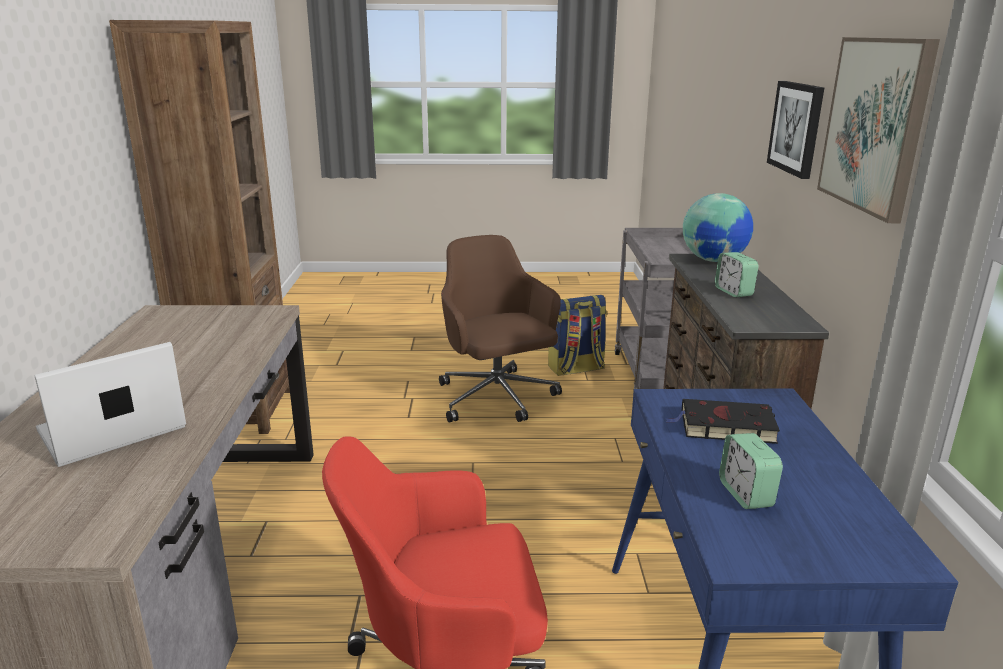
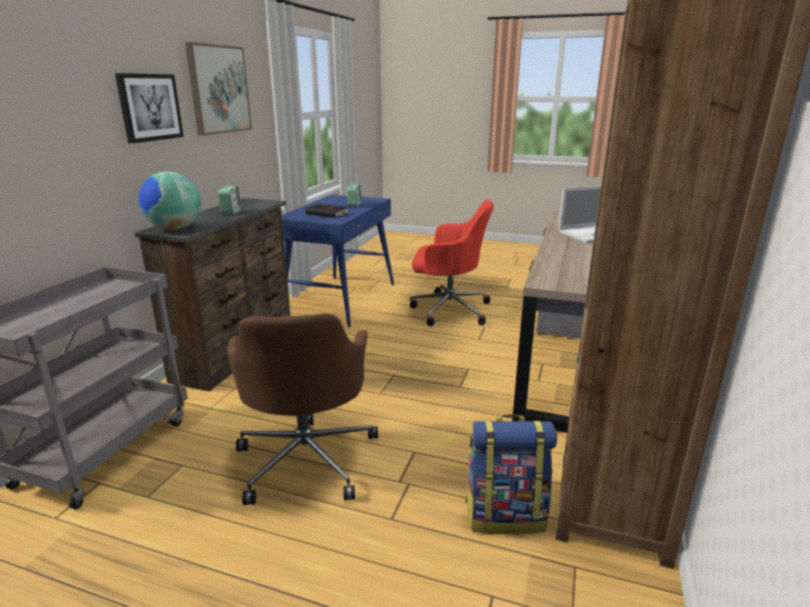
camera: 160 degrees left, 0 degrees up
backpack [548,295,607,376] -> backpack moved to [465,414,557,534]

